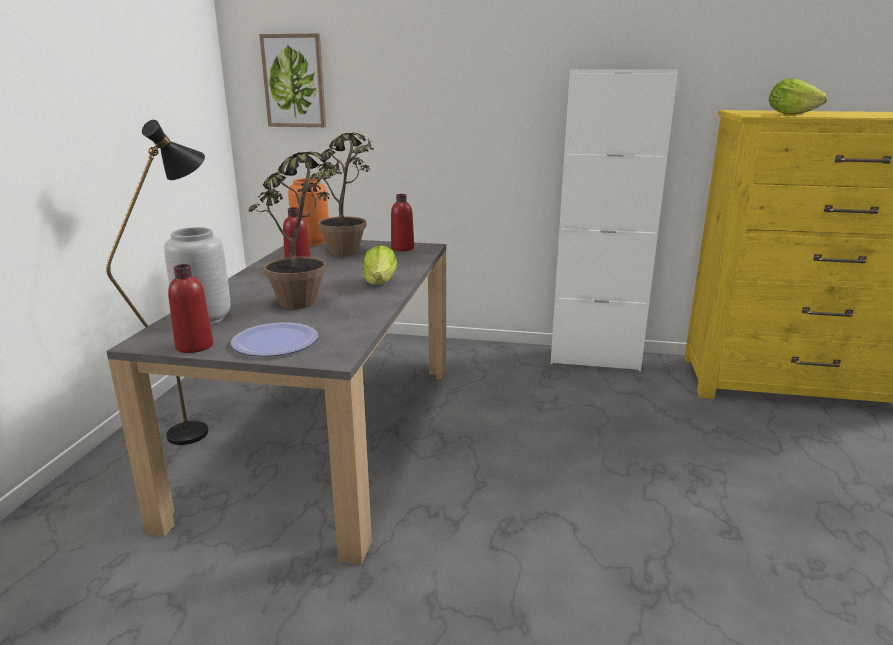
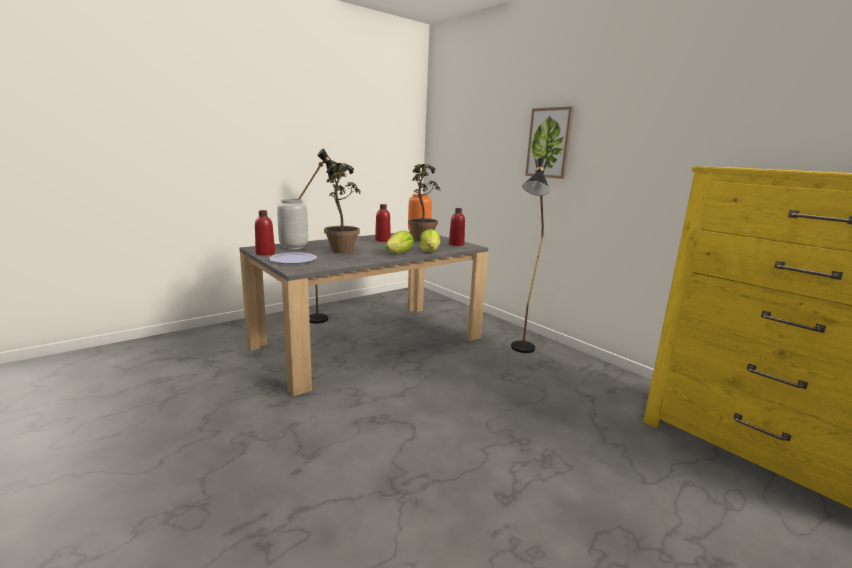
camera: 40 degrees right, 5 degrees down
picture [259,34,326,127] -> picture moved to [525,106,574,179]
white cabinet [551,69,678,371] -> none
lettuce [769,78,828,115] -> lettuce moved to [420,229,440,252]
none -> black floor lamp [511,158,549,353]

